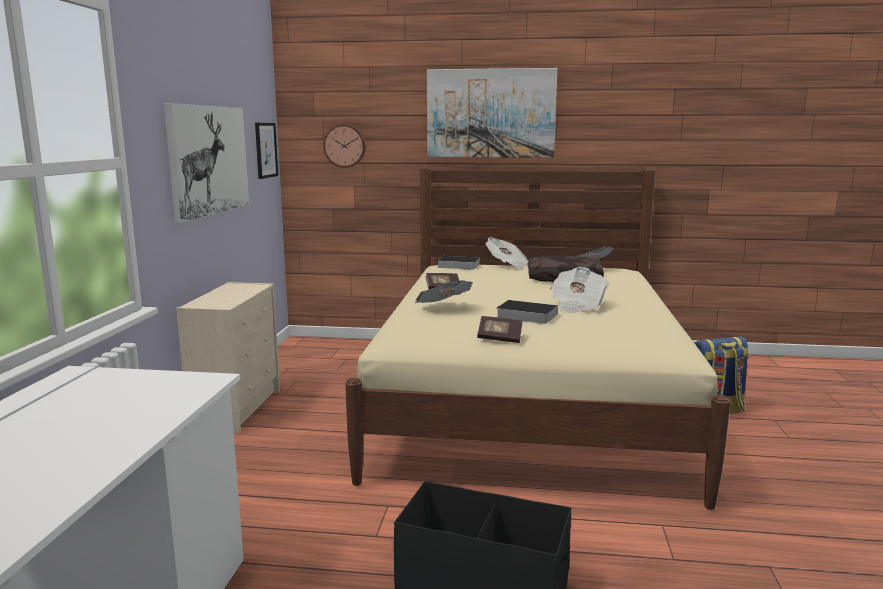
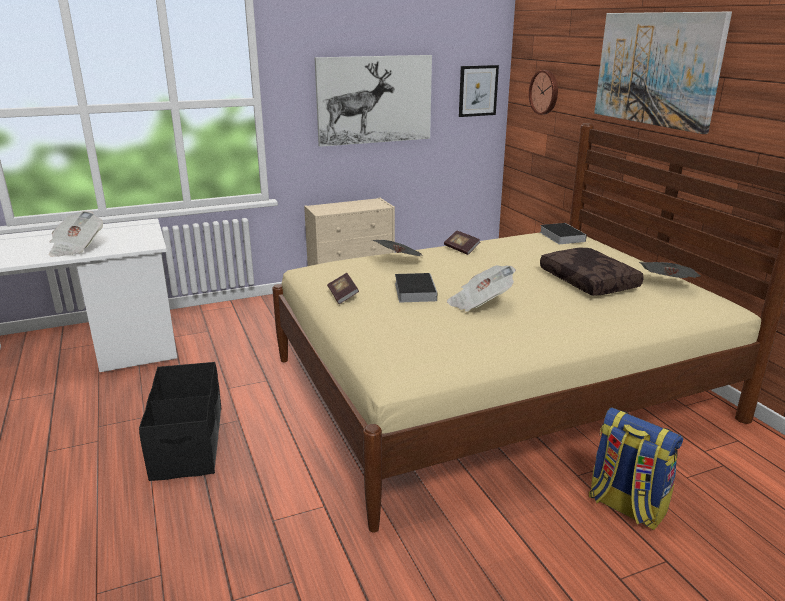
camera: 60 degrees right, 10 degrees up
newspaper [485,237,528,269] -> newspaper moved to [49,211,103,257]

